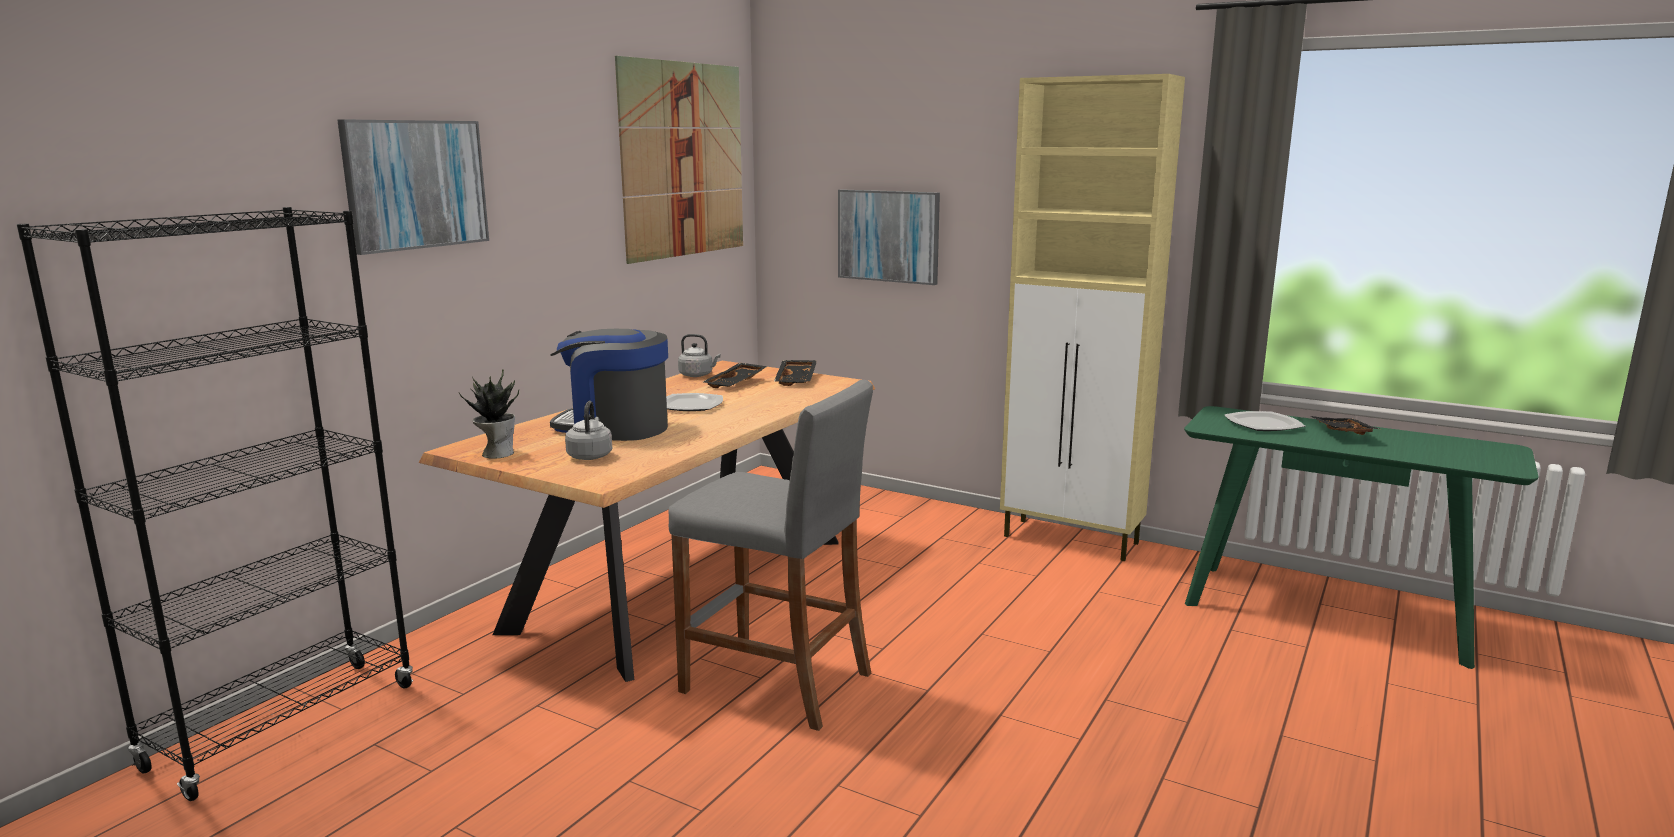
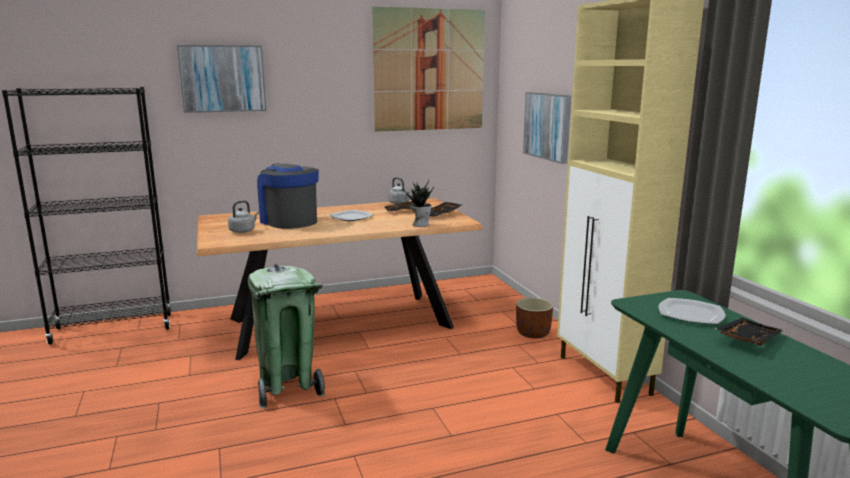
camera: 40 degrees right, 0 degrees up
potted plant [459,370,519,459] -> potted plant moved to [405,180,434,227]
grey stool [669,380,873,731] -> green trash can [248,263,325,409]
none -> brown planter [516,298,553,338]

